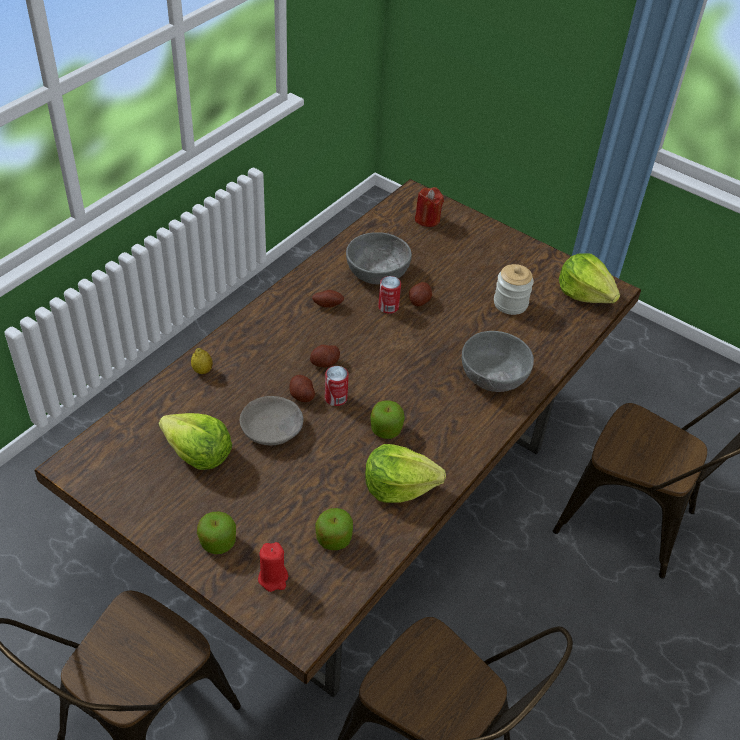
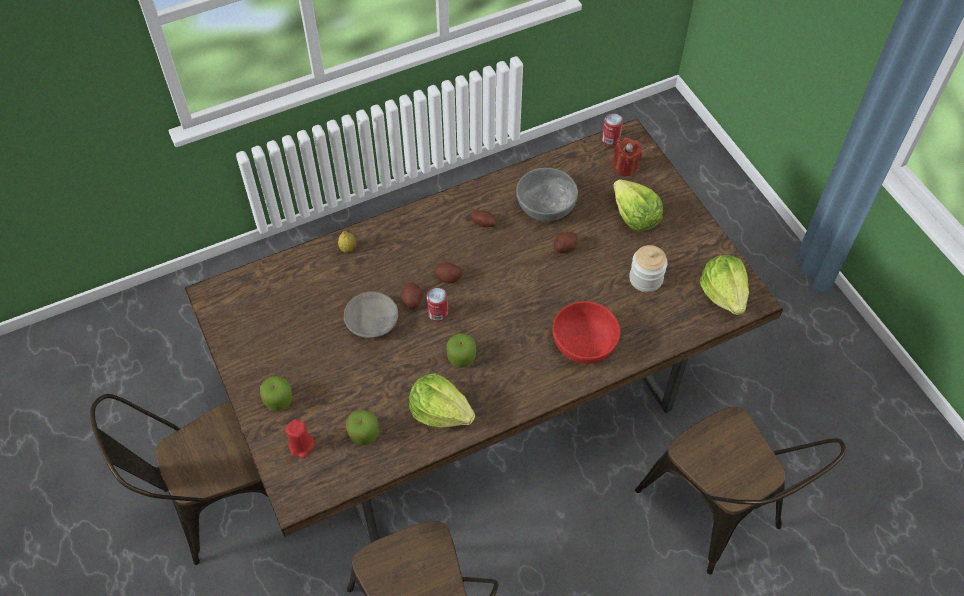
camera: 30 degrees right, 10 degrees up
lettuce [159,413,232,470] -> lettuce moved to [613,179,663,231]
can [378,276,401,314] -> can moved to [602,113,623,146]
grey bowl [462,331,534,392] -> red bowl [553,301,620,364]

